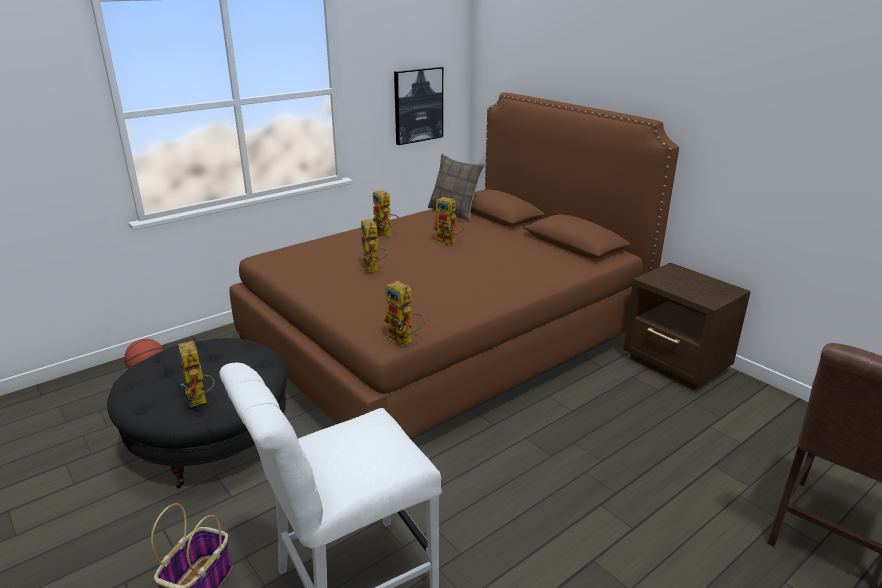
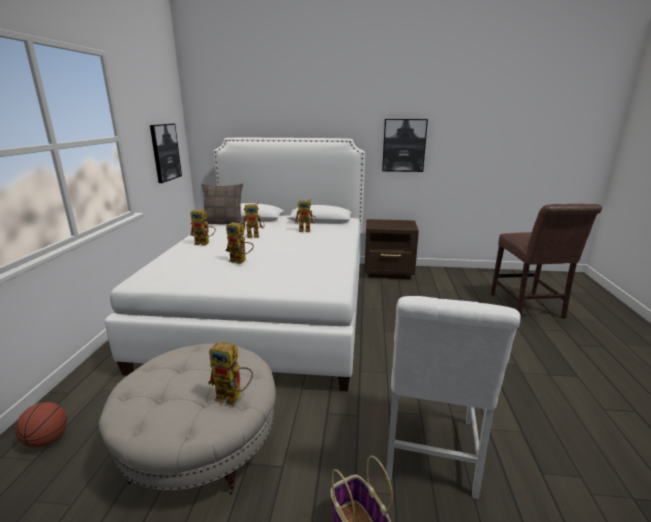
camera: 45 degrees left, 5 degrees down
black ottoman [107,338,287,489] -> beige ottoman [99,343,276,494]
brown bed [229,92,679,438] -> white bed [105,138,365,391]
toy robot [384,281,425,347] -> toy robot moved to [295,199,316,232]
none -> picture [382,119,428,172]

